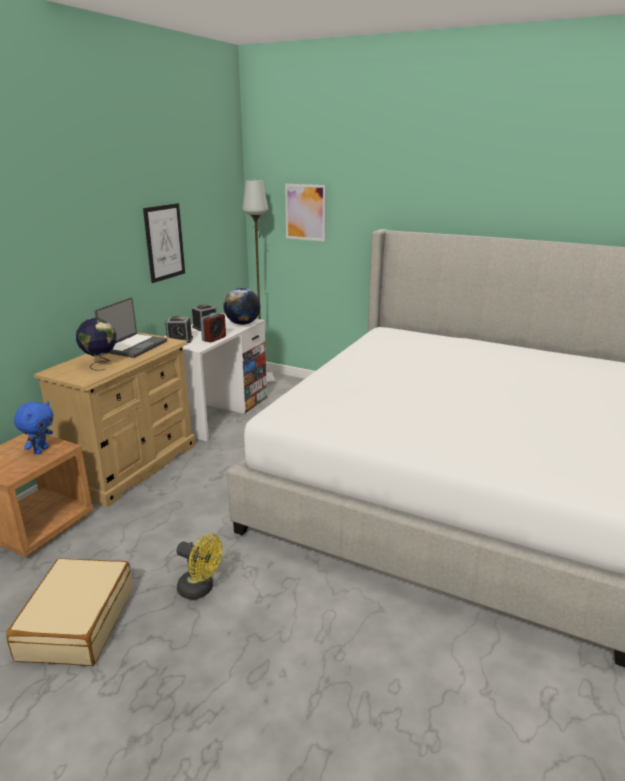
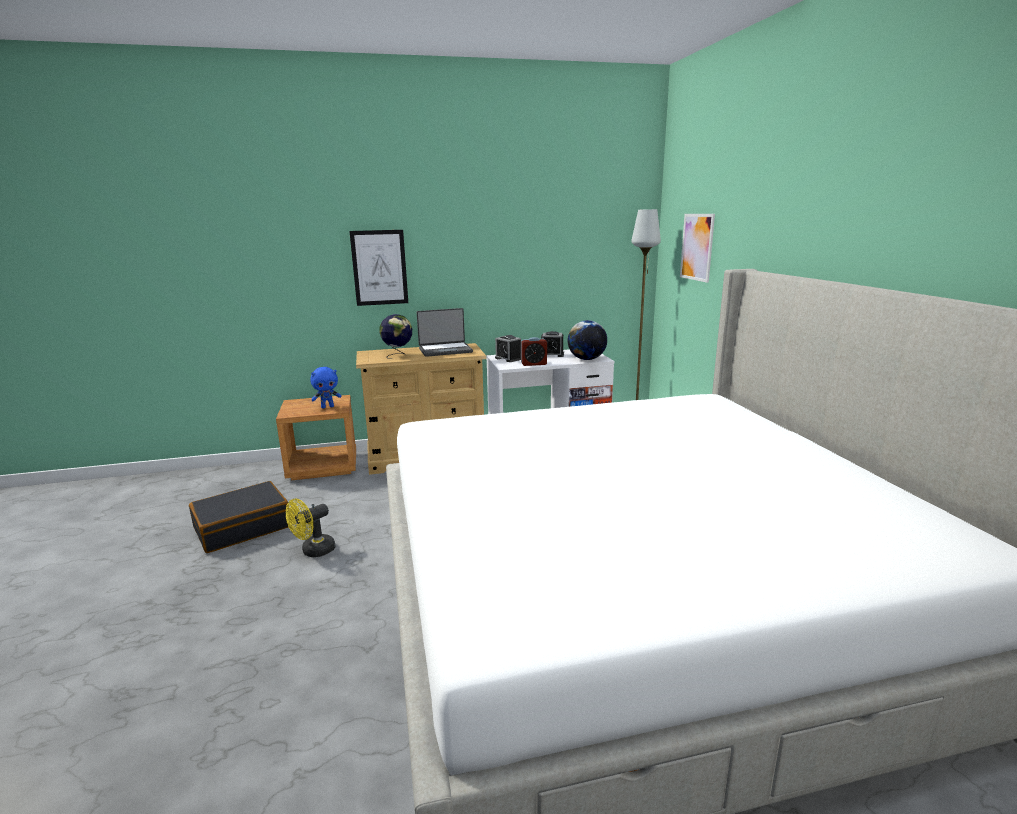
camera: 50 degrees right, 5 degrees down
beige suitcase [6,558,132,666] -> black suitcase [189,481,289,553]
picture [143,203,185,283] -> picture moved to [349,230,408,306]
yellow fan [177,533,223,600] -> yellow fan turned 60 degrees clockwise [286,498,335,557]

